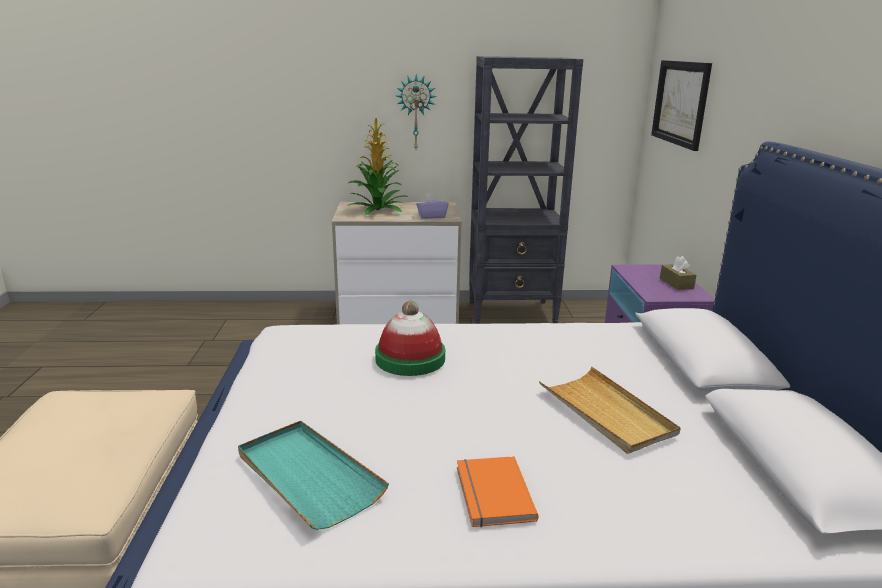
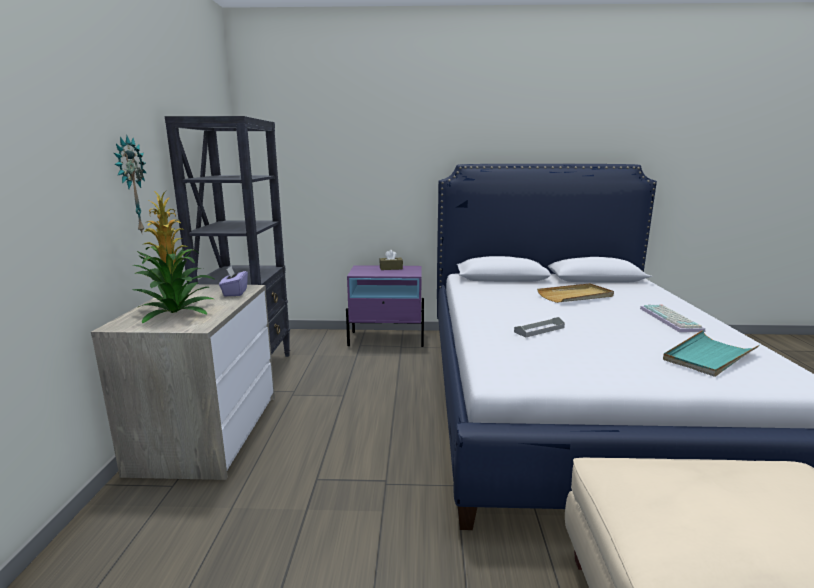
camera: 85 degrees left, 5 degrees down
hat [375,301,445,376] -> grey tray [514,317,565,338]
orange book [457,456,539,527] -> keyboard [640,305,705,333]
picture [651,60,712,151] -> none

